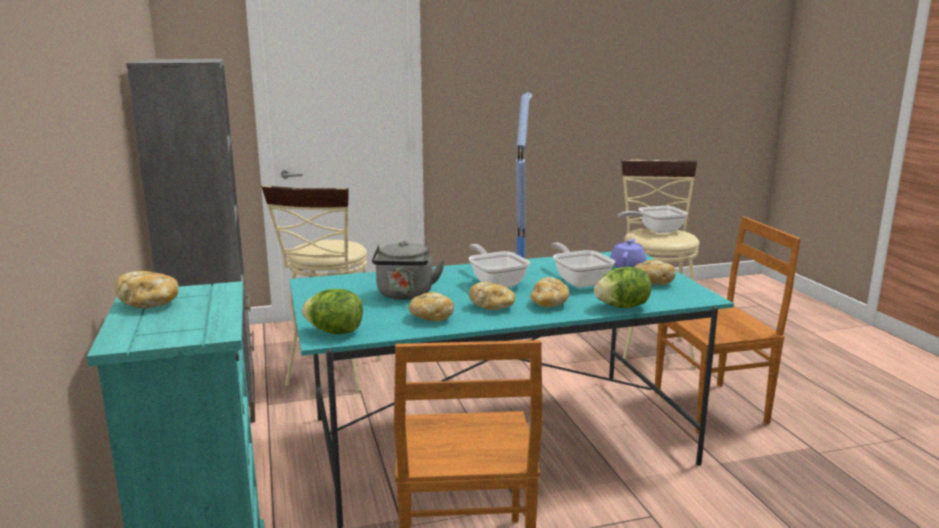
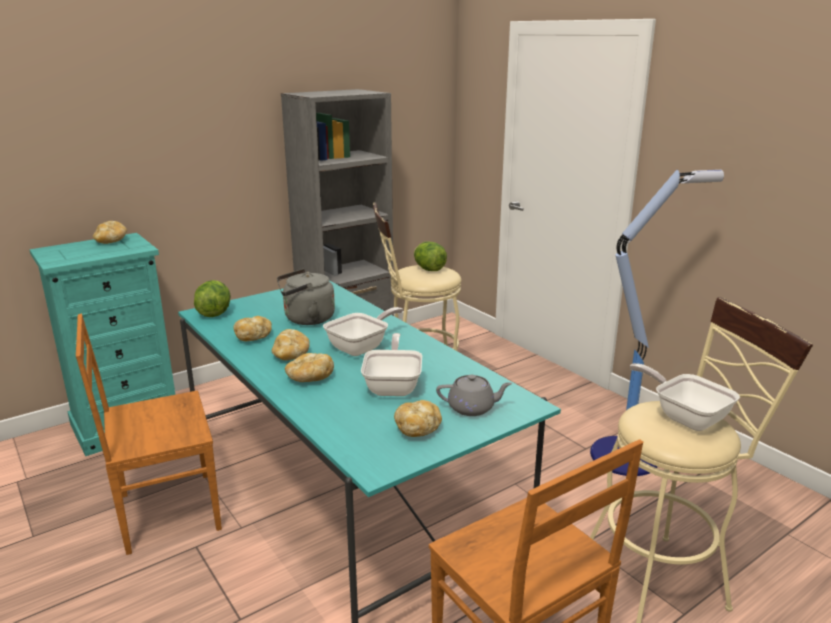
camera: 70 degrees right, 5 degrees up
frying pan [551,243,615,288] -> frying pan turned 45 degrees counterclockwise [361,333,422,396]
lettuce [594,267,651,308] -> lettuce moved to [414,242,447,271]
purple teapot [610,238,646,268] -> grey teapot [436,375,512,416]

